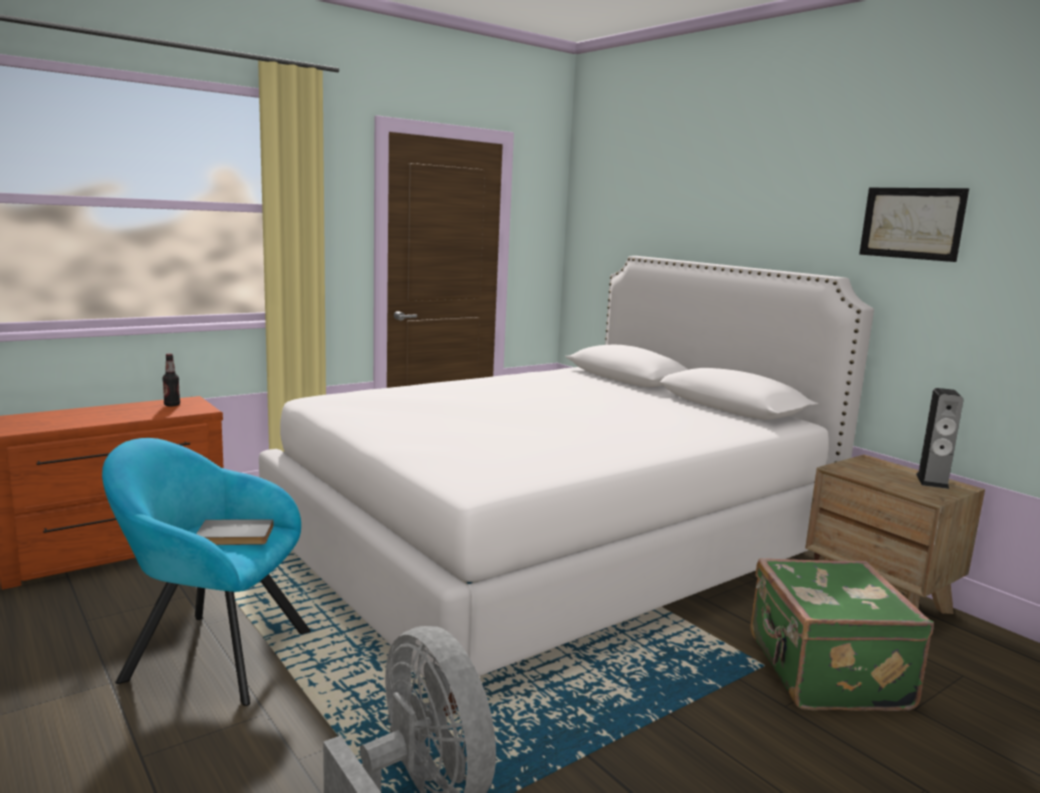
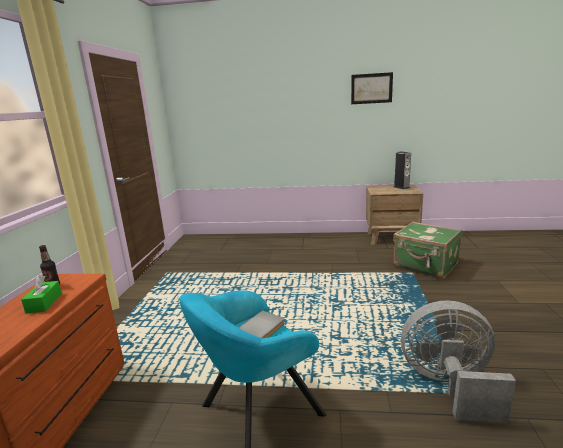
camera: 45 degrees left, 5 degrees up
white bed [259,256,874,716] -> none
none -> green tissue box [21,275,62,313]

